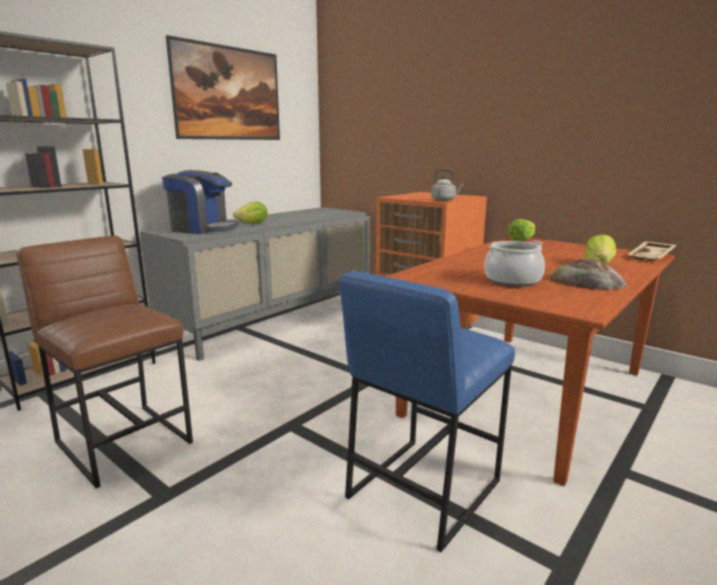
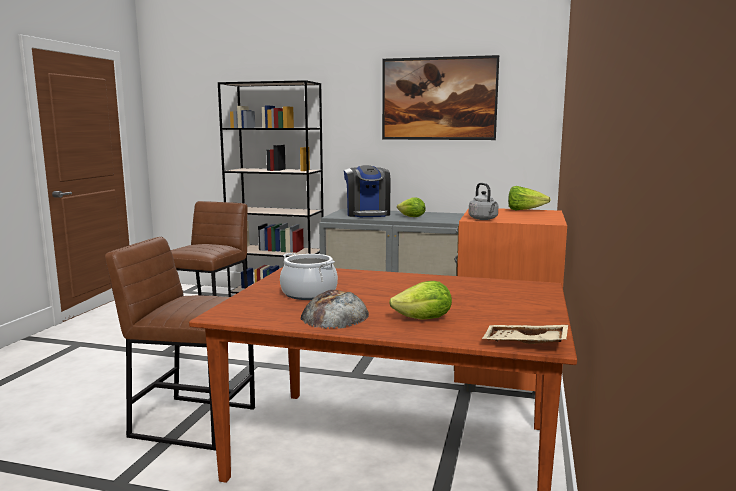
camera: 65 degrees right, 5 degrees down
blue chair [339,271,515,552] -> brown chair [105,237,255,451]
lettuce [507,219,535,242] -> lettuce moved to [508,186,551,210]

